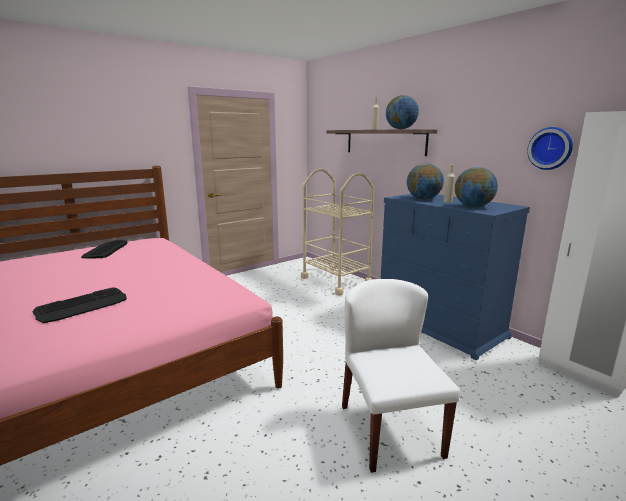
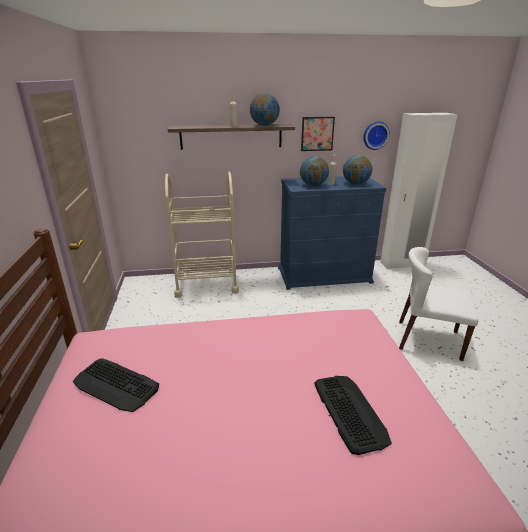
camera: 60 degrees left, 10 degrees up
none -> picture [301,117,335,151]

